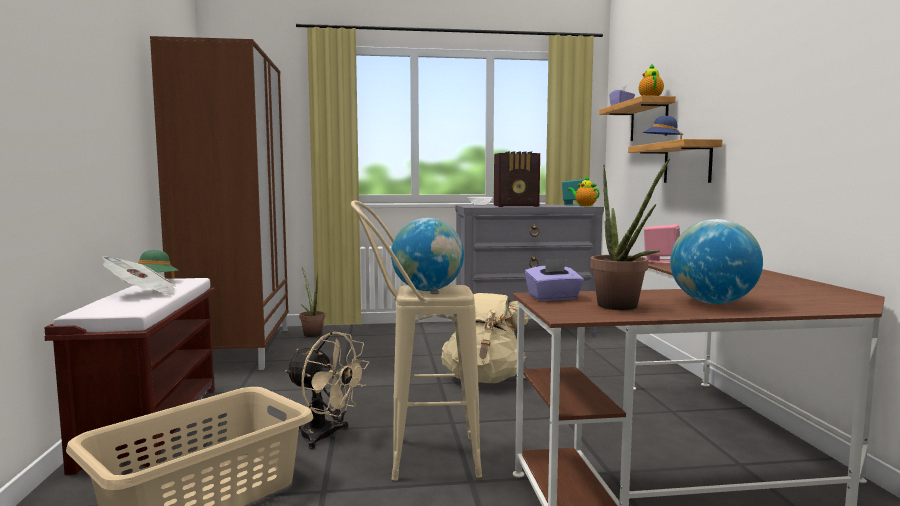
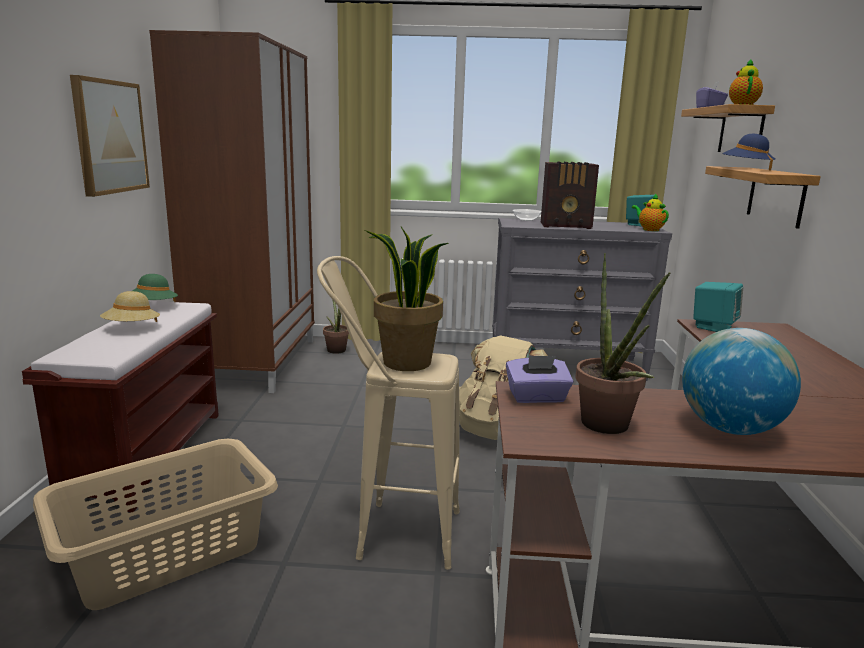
camera: 10 degrees right, 10 degrees up
newspaper [102,256,176,295] -> beige hat [100,291,160,322]
beige fan [285,332,370,449] -> none
globe [391,218,464,291] -> potted plant [365,227,448,371]
pink speaker [644,225,680,264] -> turquoise speaker [693,282,743,332]
none -> picture [70,75,150,197]

